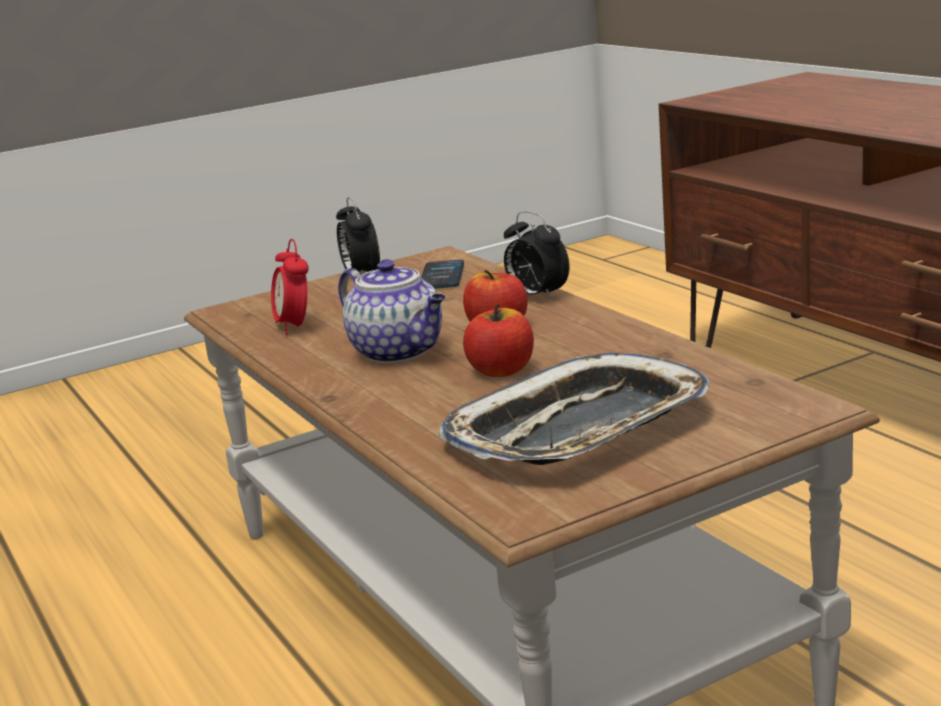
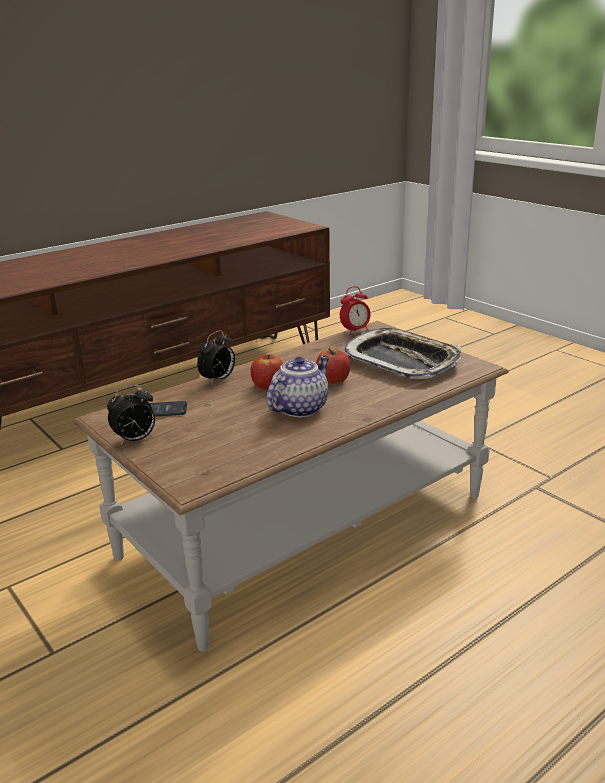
camera: 100 degrees left, 5 degrees up
alarm clock [271,239,309,335] -> alarm clock moved to [340,286,370,335]

